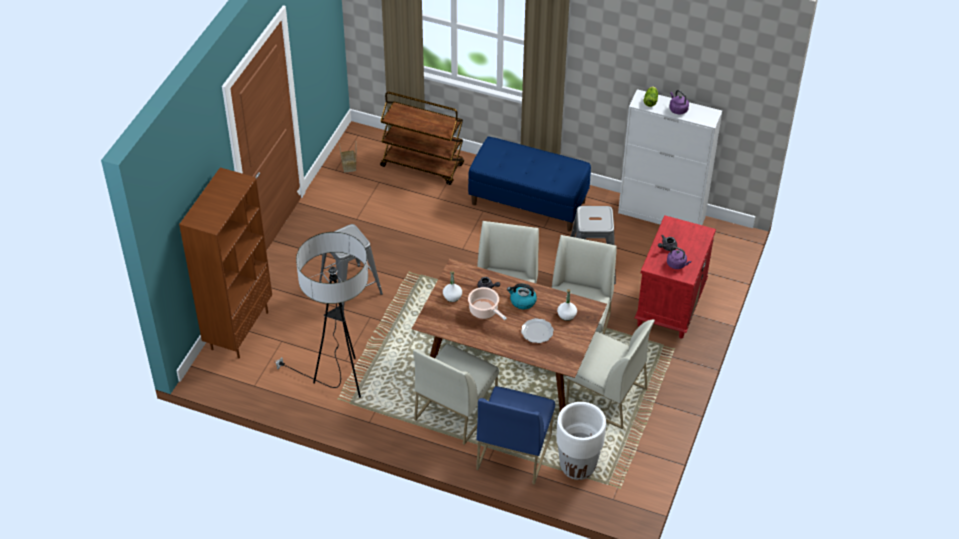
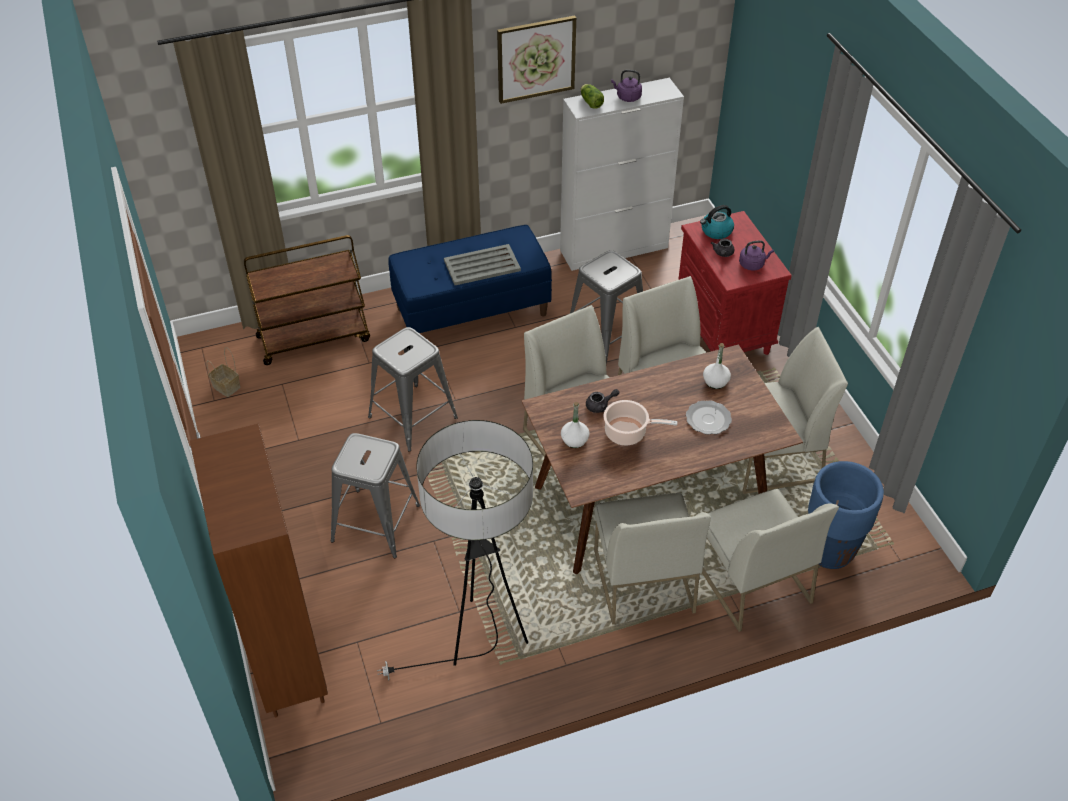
camera: 40 degrees left, 0 degrees up
blue chair [476,386,555,485] -> white chair [702,489,839,632]
kettle [507,284,537,309] -> kettle moved to [700,205,734,239]
white planter [556,402,606,480] -> blue planter [808,461,884,569]
none -> grey stool [368,327,458,452]
none -> grey tray [444,244,521,285]
none -> picture [497,15,576,104]

